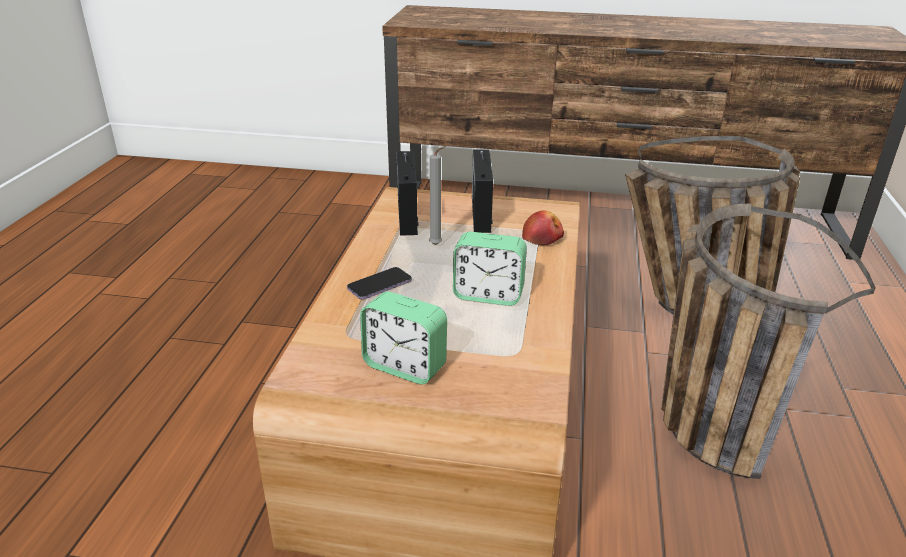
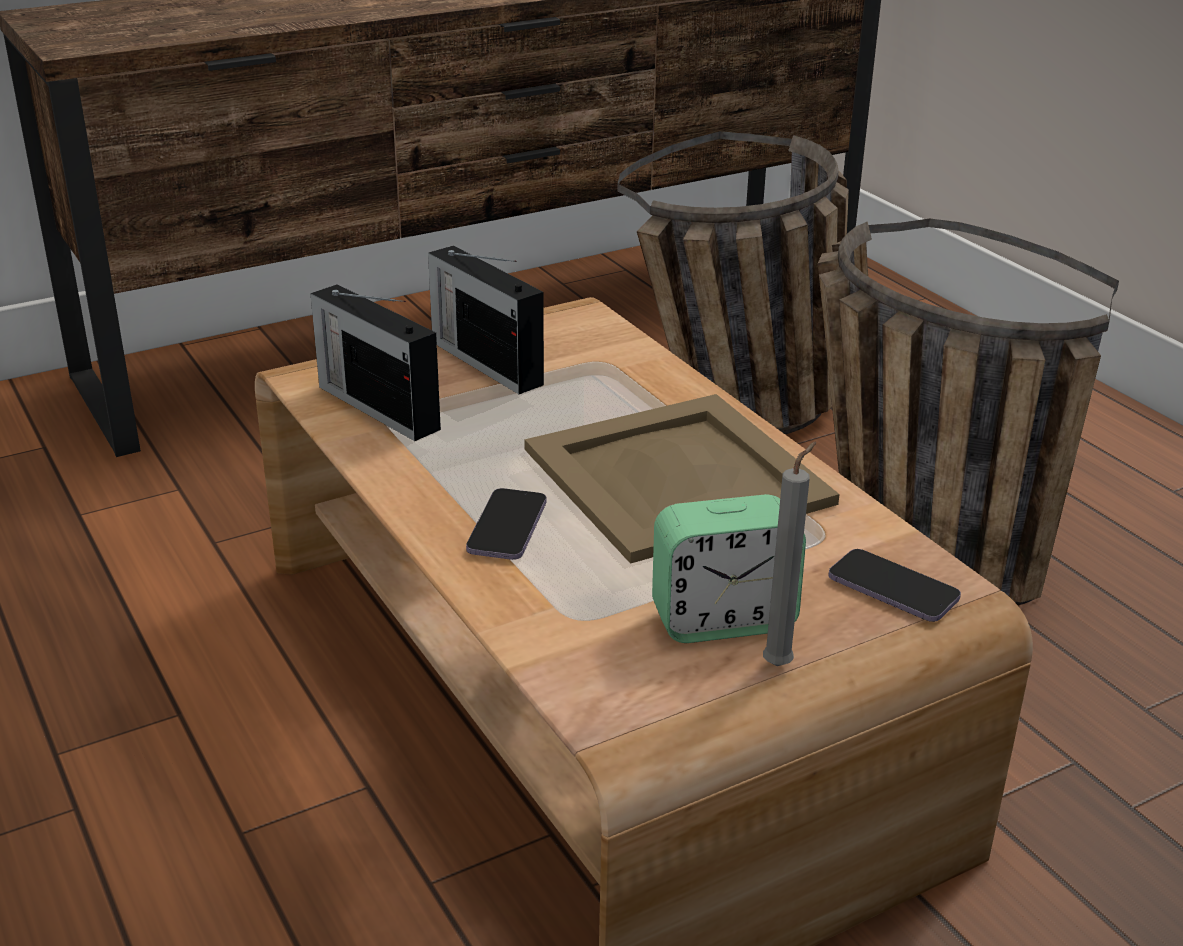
camera: 40 degrees left, 0 degrees up
grey candle [429,145,447,245] -> grey candle moved to [763,441,816,666]
alarm clock [453,232,527,306] -> beige tray [524,394,840,564]
apple [522,211,564,245] -> none
none -> phone [829,549,961,622]

